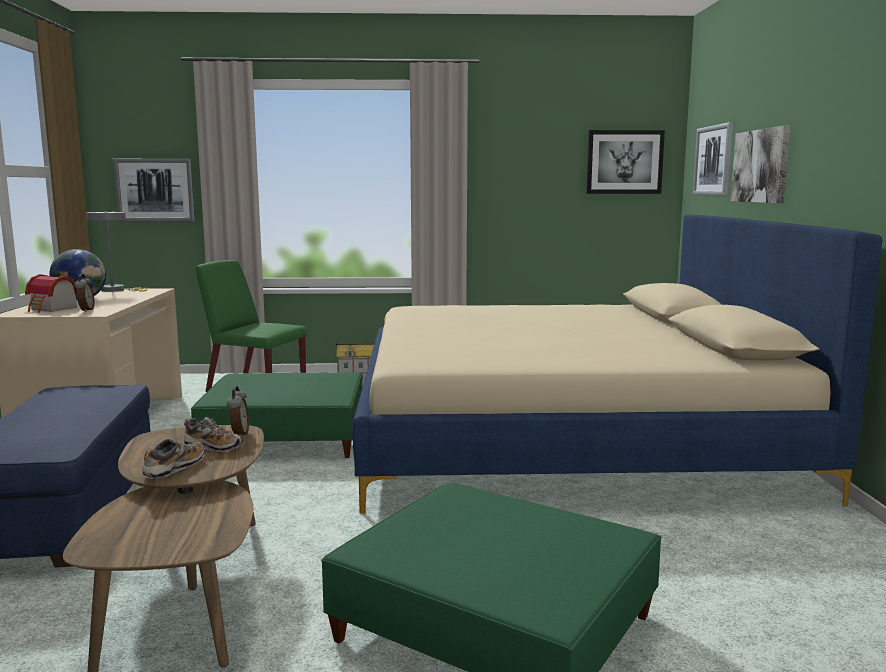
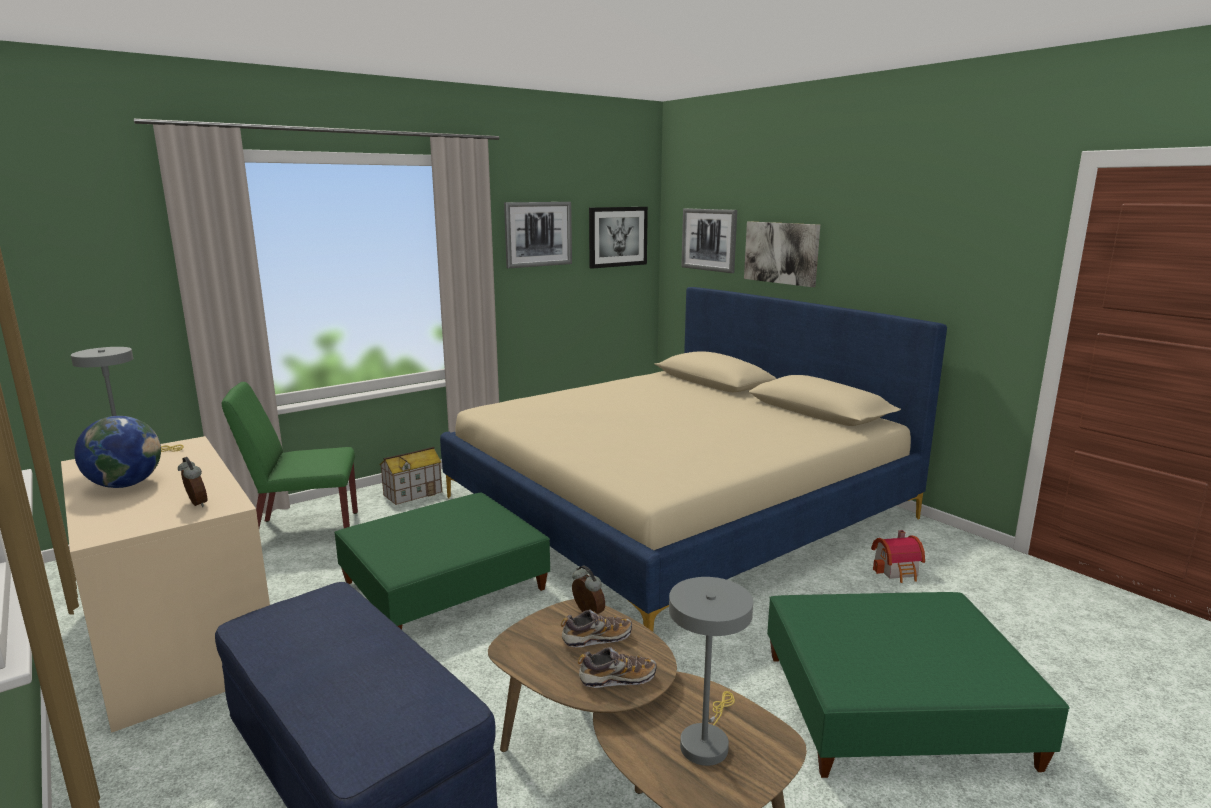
camera: 35 degrees left, 5 degrees up
toy house [25,272,77,313] -> toy house moved to [871,530,925,583]
picture [113,158,195,222] -> picture moved to [504,202,572,268]
shoe [142,438,205,479] -> shoe turned 90 degrees clockwise [578,647,657,688]
none -> grey table lamp [669,577,753,766]

